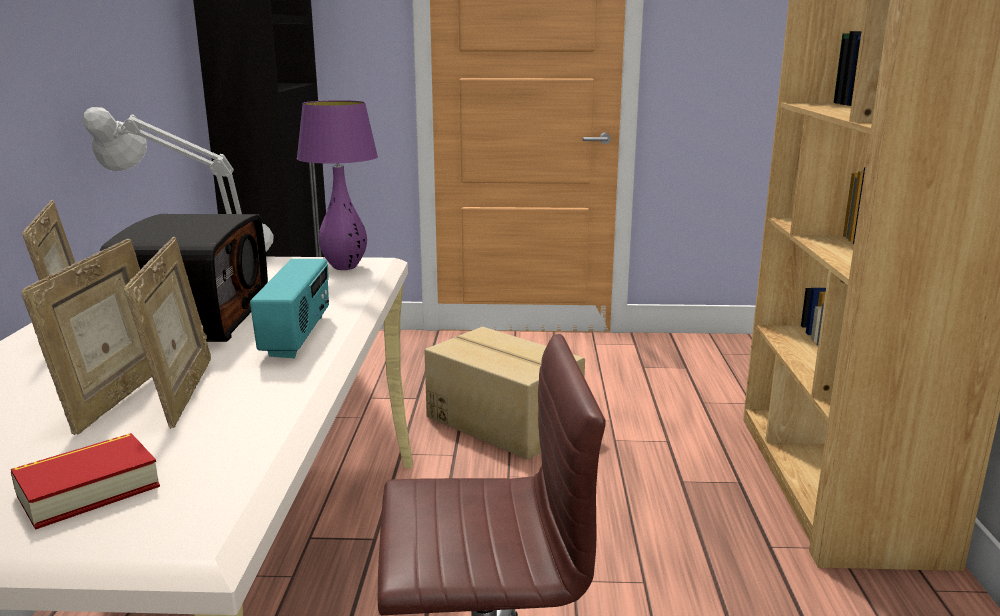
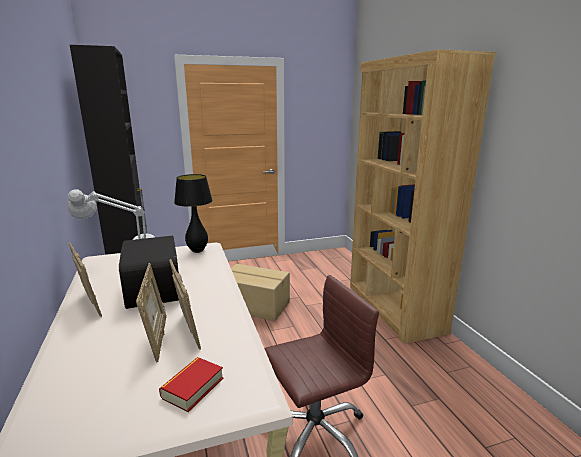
camera: 20 degrees left, 0 degrees up
radio [250,259,329,358] -> none
purple table lamp [296,100,378,270] -> black table lamp [174,174,213,253]

